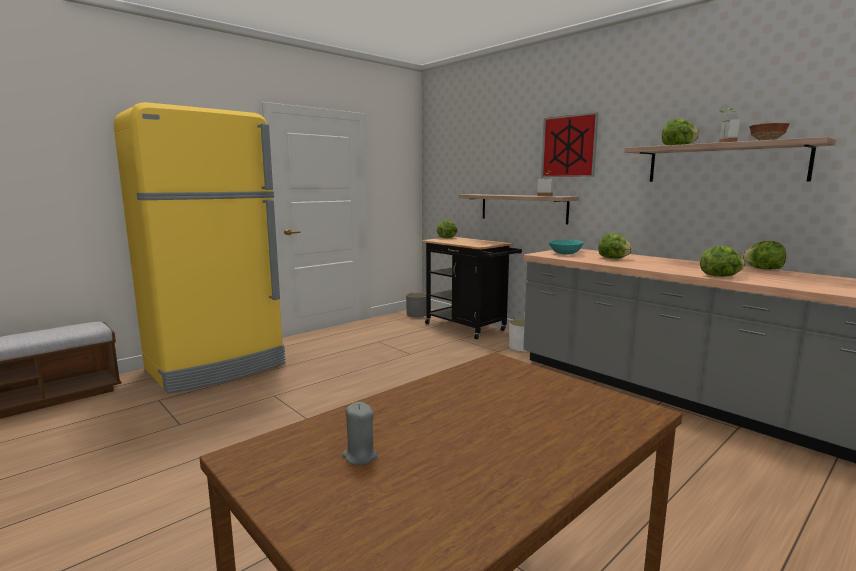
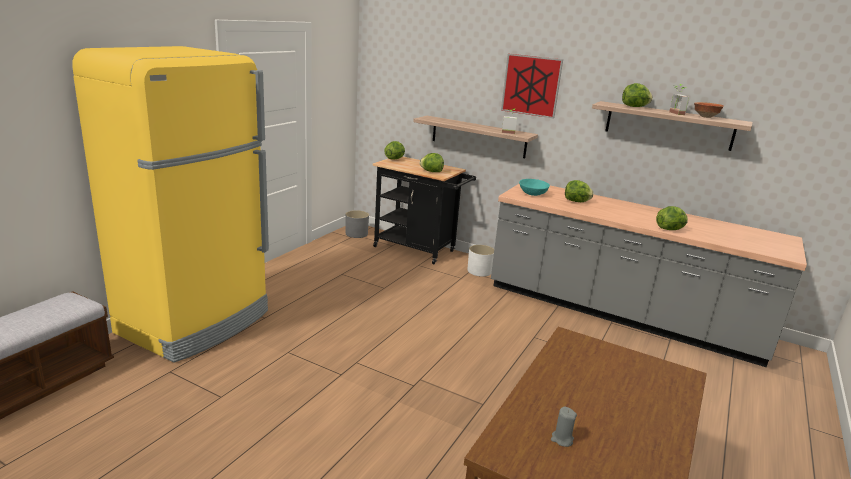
camera: 20 degrees left, 10 degrees up
lettuce [742,241,786,270] -> lettuce moved to [420,153,444,172]

